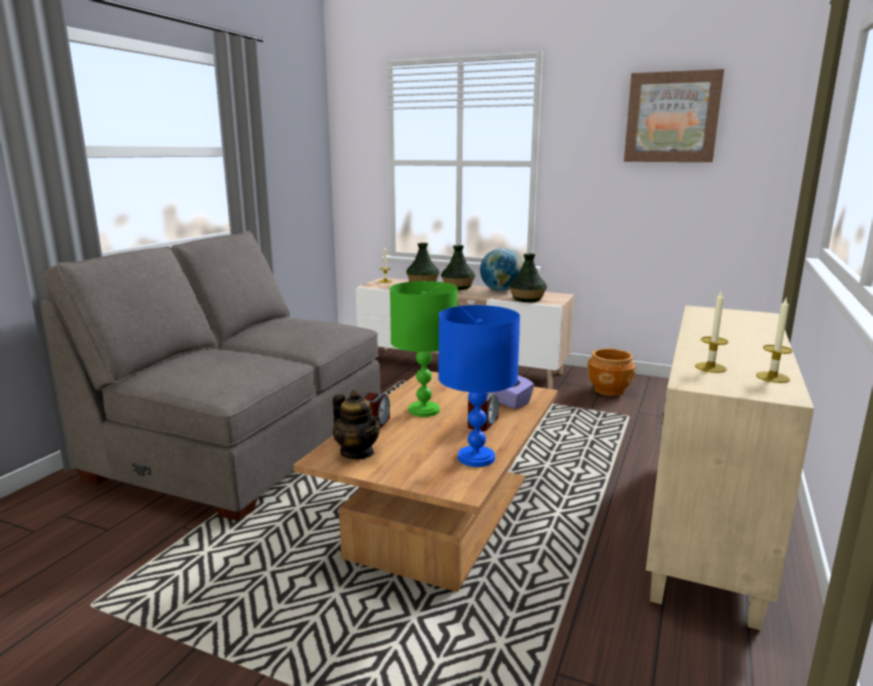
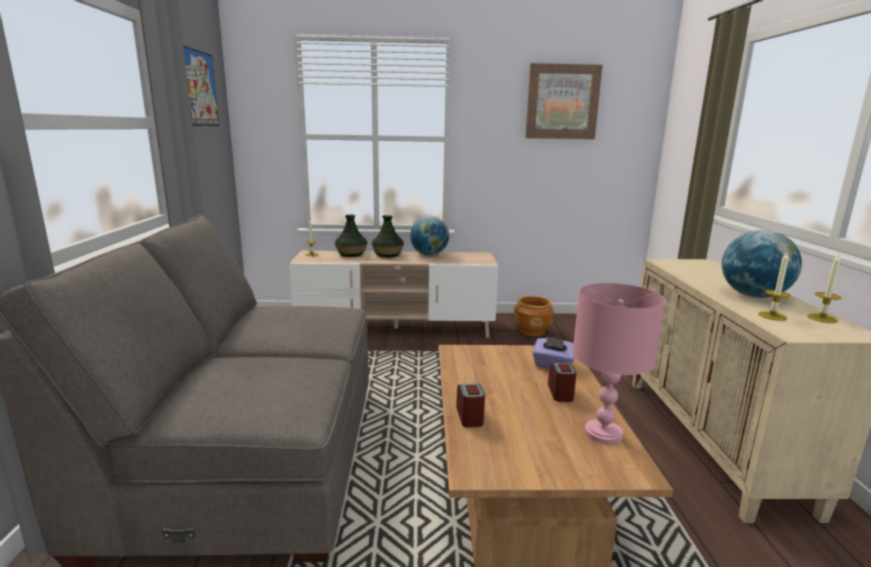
camera: 25 degrees left, 0 degrees up
teapot [332,390,380,459] -> none
green table lamp [390,281,458,417] -> none
blue table lamp [438,305,520,467] -> pink table lamp [572,283,665,444]
vase [509,253,547,302] -> none
none -> picture [183,46,219,126]
none -> globe [722,230,802,298]

